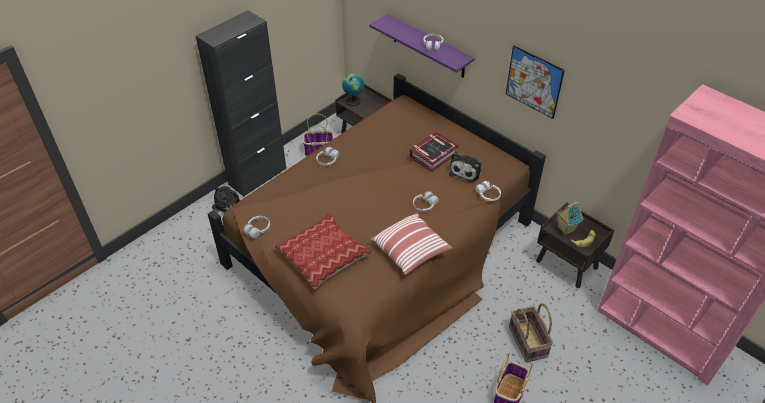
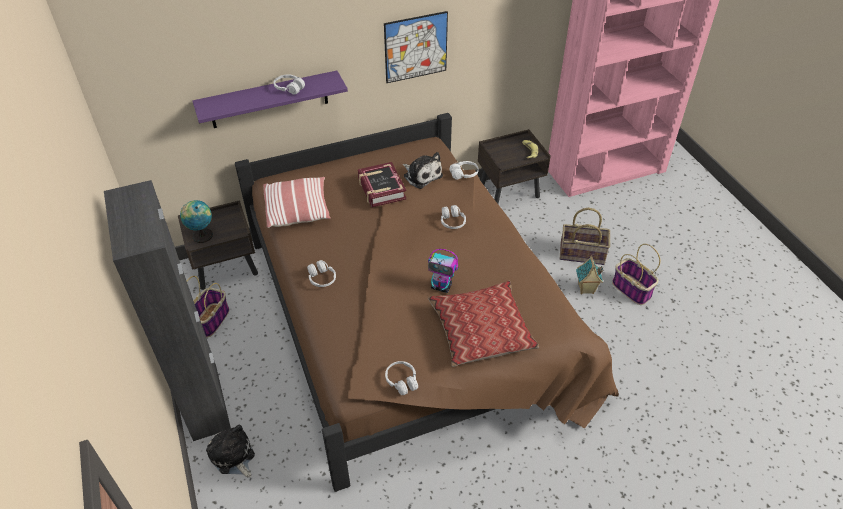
camera: 65 degrees left, 0 degrees up
pillow [371,213,452,275] -> pillow moved to [263,177,331,228]
toy house [556,201,584,235] -> toy house moved to [576,256,603,294]
none -> toy robot [428,249,458,293]

